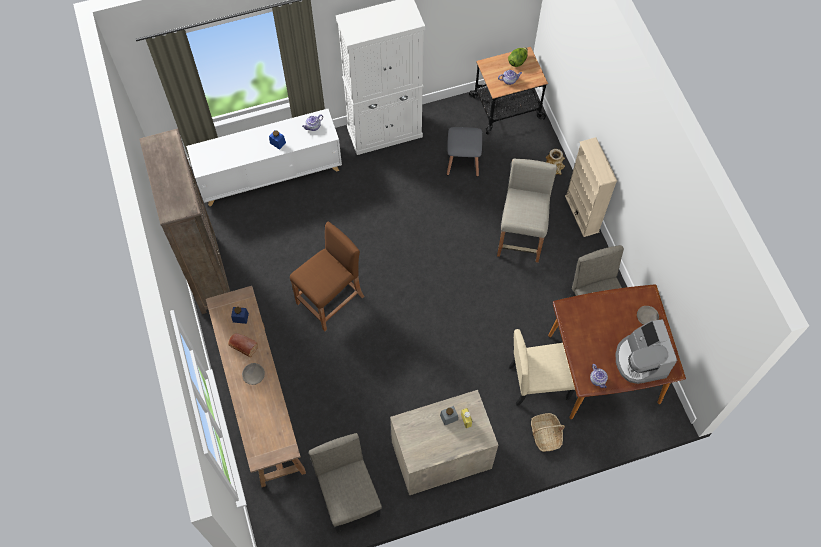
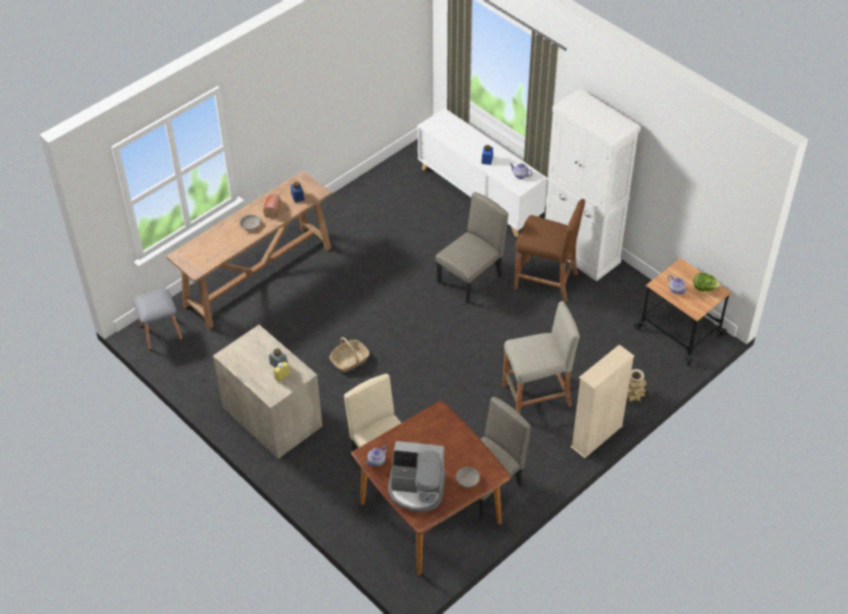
camera: 65 degrees right, 15 degrees down
brown bookcase [139,128,230,314] -> none
brown stool [290,222,364,332] -> brown stool moved to [514,199,585,302]
beige chair [309,433,382,533] -> beige chair moved to [436,192,508,303]
grey stool [447,127,482,177] -> grey stool moved to [133,289,183,350]
basket [531,413,565,452] -> basket moved to [330,337,369,372]
coffee machine [615,319,677,384] -> coffee machine turned 135 degrees counterclockwise [388,441,446,512]

